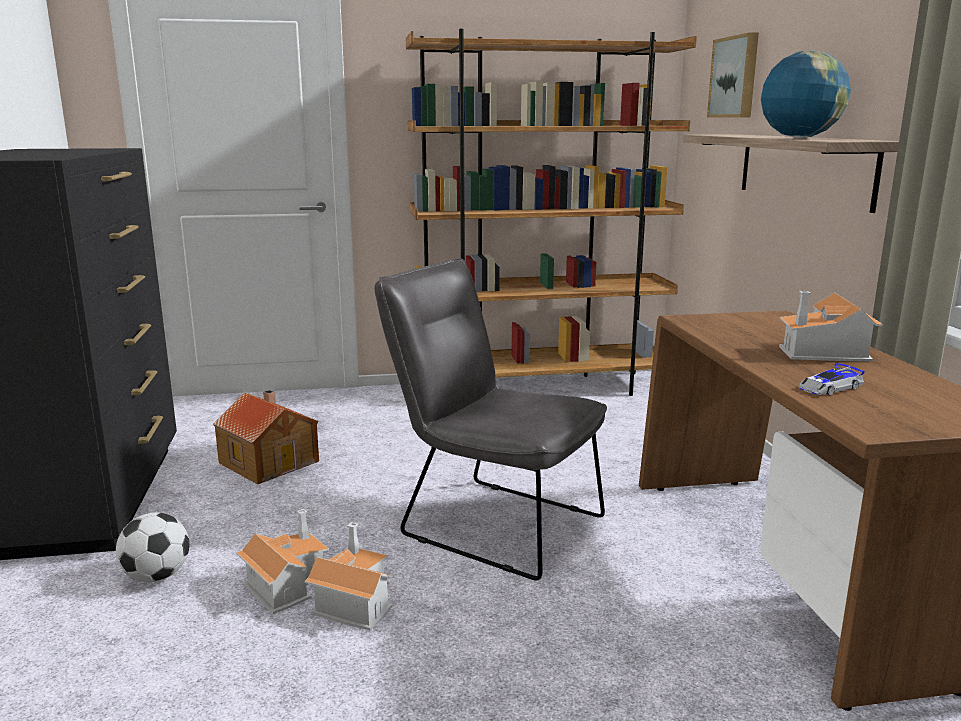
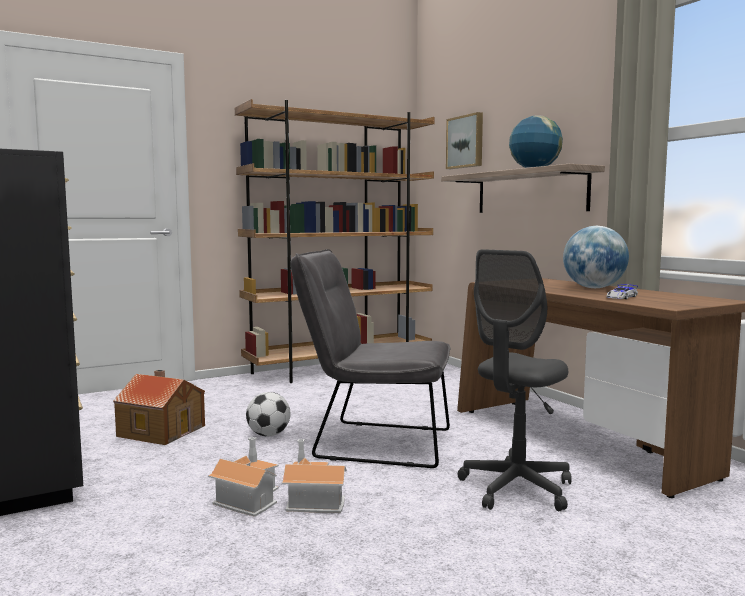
camera: 20 degrees left, 10 degrees down
football [116,512,189,582] -> football moved to [246,392,291,437]
toy house [779,291,883,362] -> globe [563,226,629,288]
none -> grey office chair [458,249,572,512]

